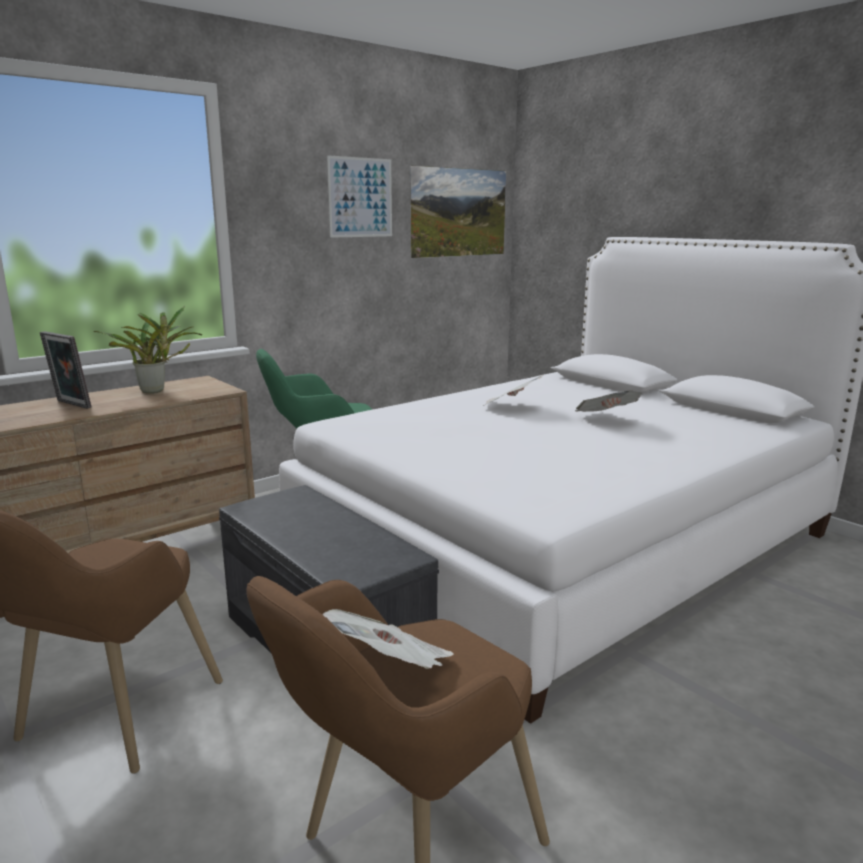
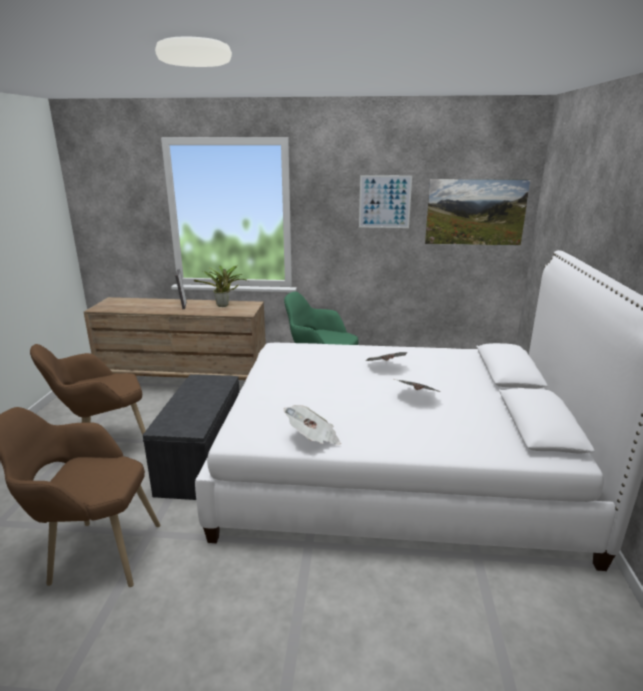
camera: 45 degrees right, 5 degrees up
newspaper [322,609,454,669] -> newspaper moved to [284,405,341,445]

